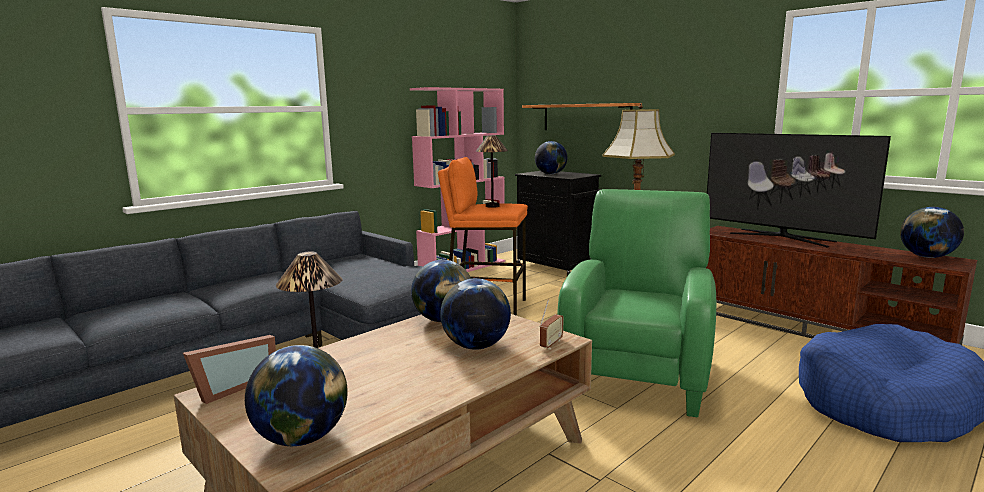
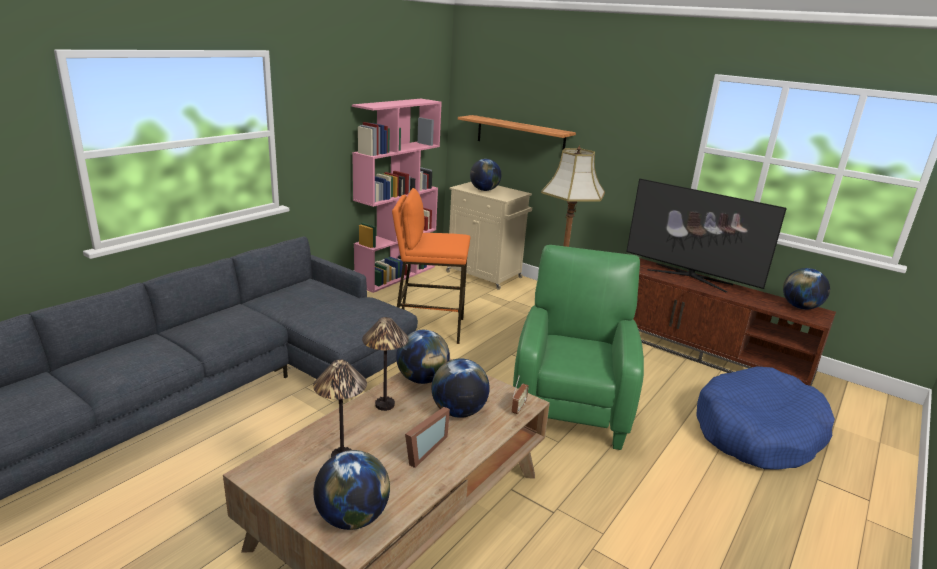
camera: 10 degrees left, 10 degrees up
picture frame [183,335,276,404] -> picture frame moved to [405,407,450,468]
table lamp [476,136,508,208] -> table lamp moved to [362,317,409,411]
black cabinet [515,171,602,276] -> beige cabinet [446,182,532,290]

